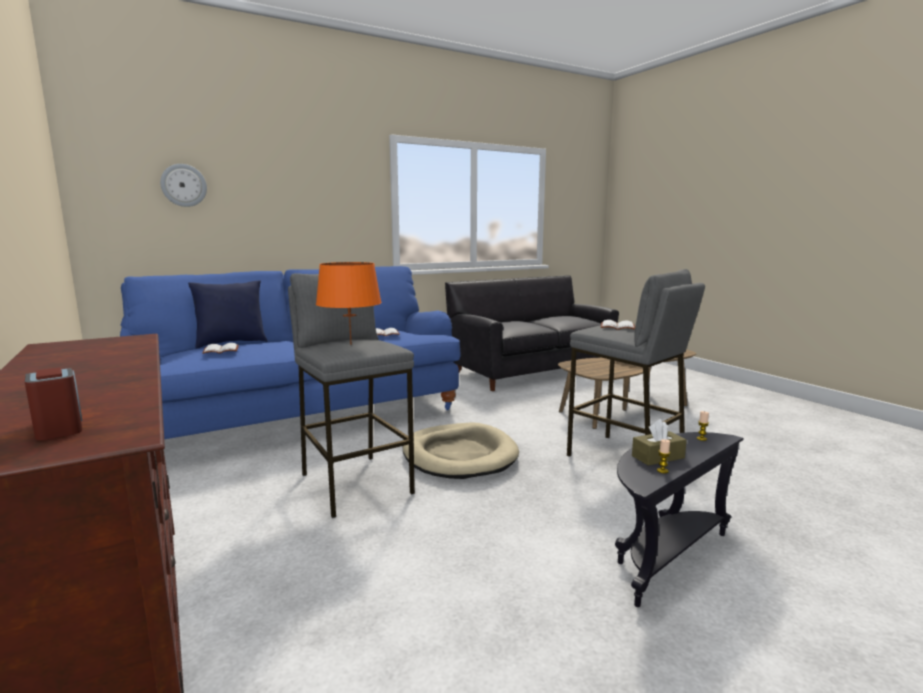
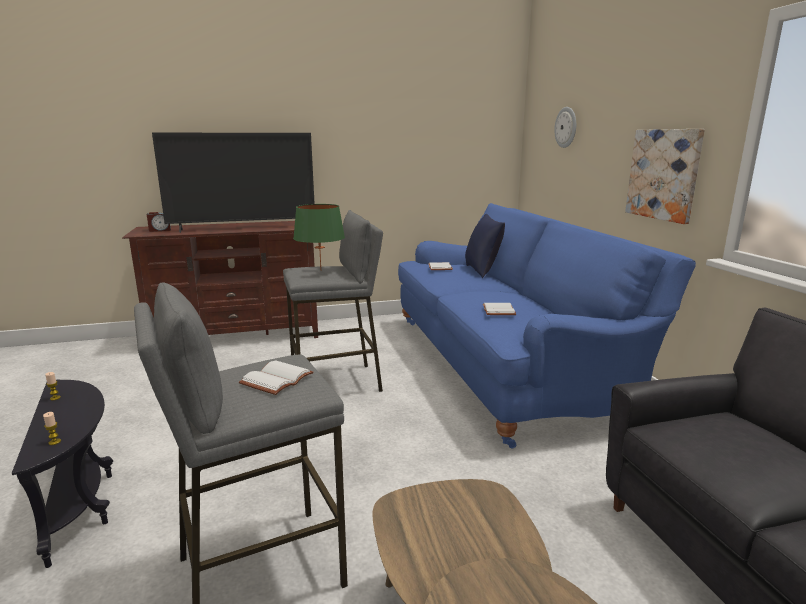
camera: 105 degrees right, 5 degrees up
orange table lamp [316,262,382,345] -> green table lamp [293,204,345,270]
beige dog bed [403,422,519,479] -> none
brown tissue box [632,419,687,466] -> none
none -> television [152,133,315,233]
none -> picture [625,129,705,224]

